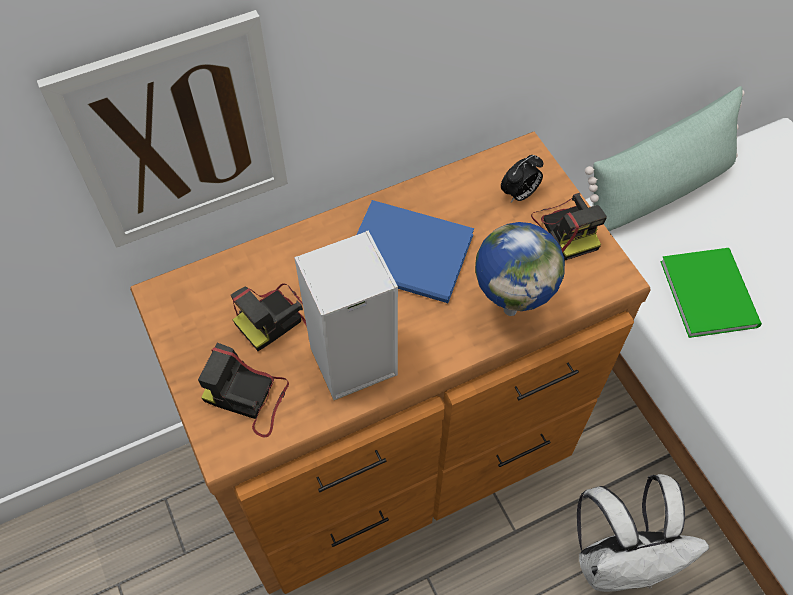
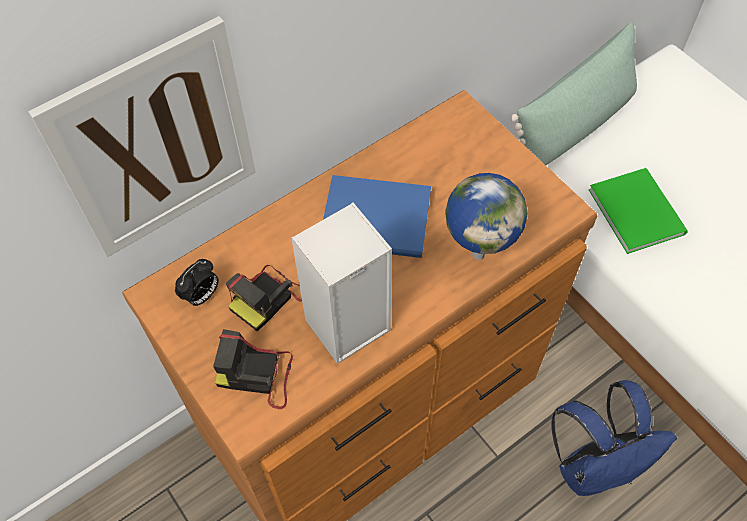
camera: 10 degrees left, 0 degrees up
alarm clock [501,155,543,202] -> alarm clock moved to [175,259,219,306]
camera [531,193,607,260] -> none
white backpack [577,474,709,592] -> blue backpack [552,380,677,496]

